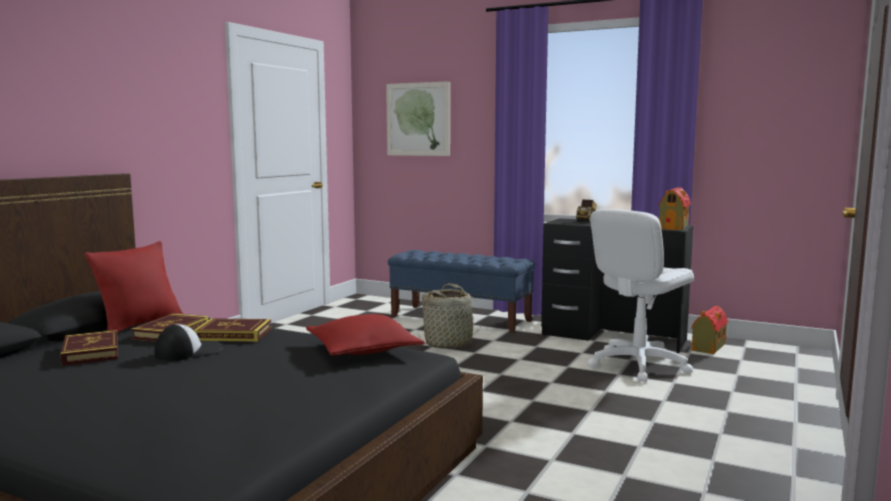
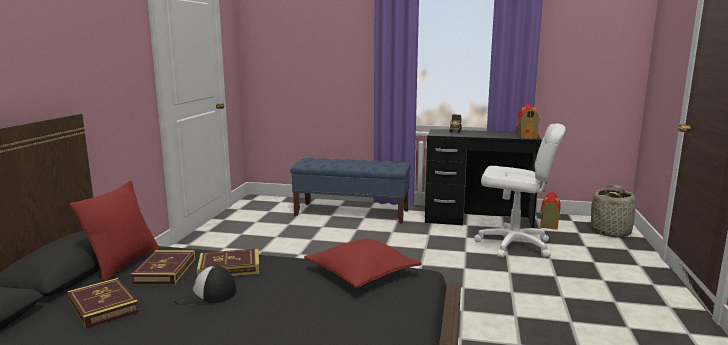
camera: 15 degrees left, 5 degrees up
cap [154,324,223,361] -> cap turned 135 degrees counterclockwise [173,265,236,305]
picture [386,81,450,156] -> none
basket [418,283,483,349] -> basket moved to [591,184,636,237]
white office chair [587,209,694,382] -> white office chair turned 105 degrees counterclockwise [474,124,565,258]

